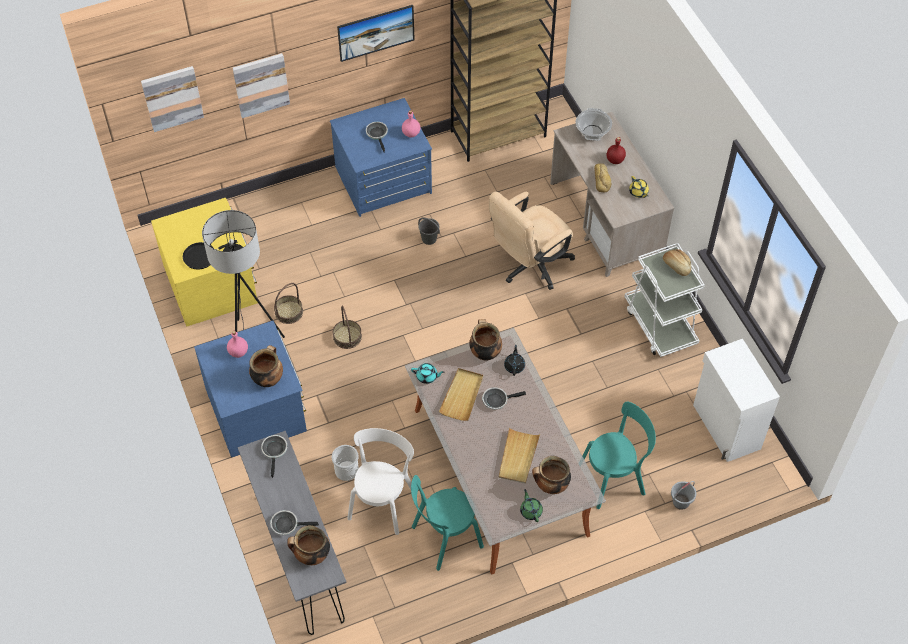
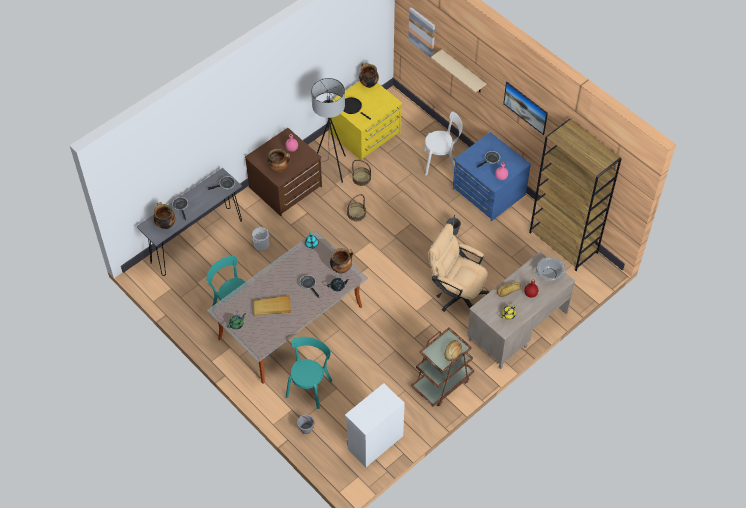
camera: 70 degrees right, 0 degrees up
blue dresser [194,321,307,458] -> brown dresser [245,128,322,216]
picture [233,53,290,118] -> beige shelf [431,49,486,93]
white chair [347,428,414,535] -> white chair moved to [423,112,463,175]
beige tray [439,368,483,421] -> none
cooking pot [532,456,571,494] -> cooking pot moved to [359,63,379,88]
turquoise chair [583,402,656,509] -> turquoise chair turned 120 degrees counterclockwise [286,337,333,409]
white cart [624,243,705,357] -> brown cart [411,327,474,406]

